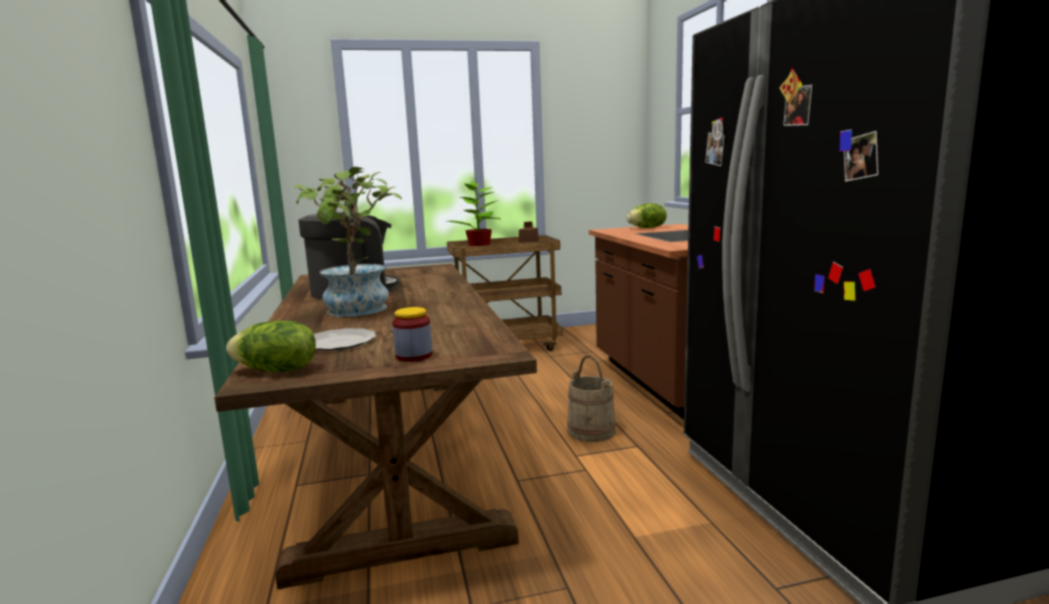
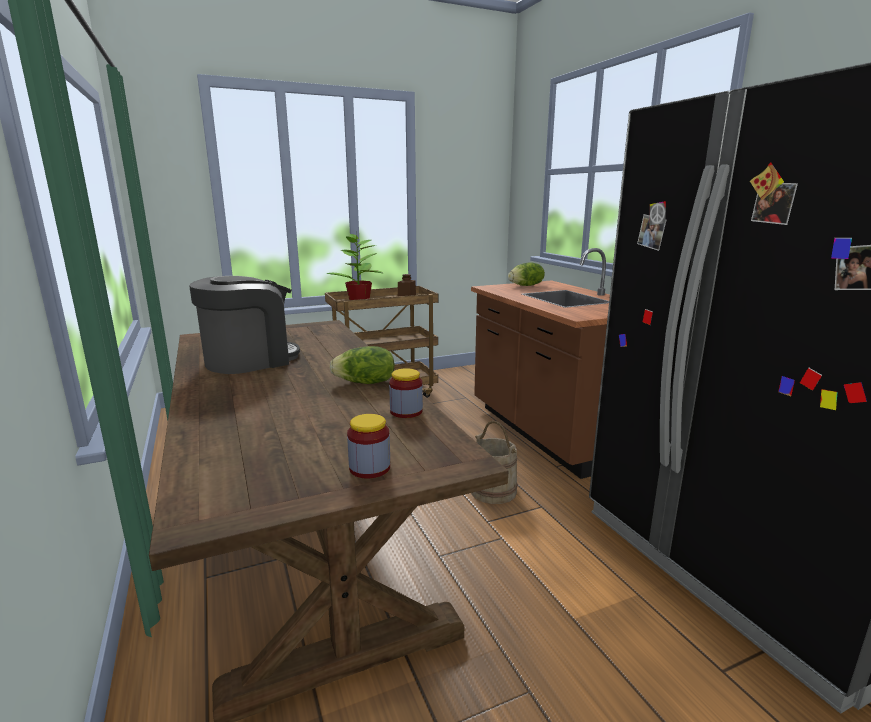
camera: 10 degrees left, 5 degrees up
lettuce [226,320,316,372] -> lettuce moved to [330,346,395,384]
potted plant [294,167,402,317] -> none
plate [314,328,376,351] -> none
none -> jar [389,368,423,418]

